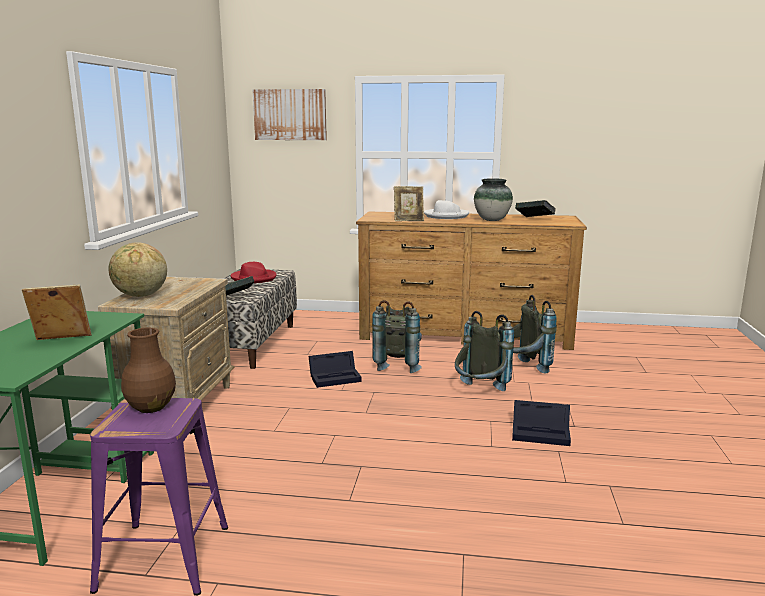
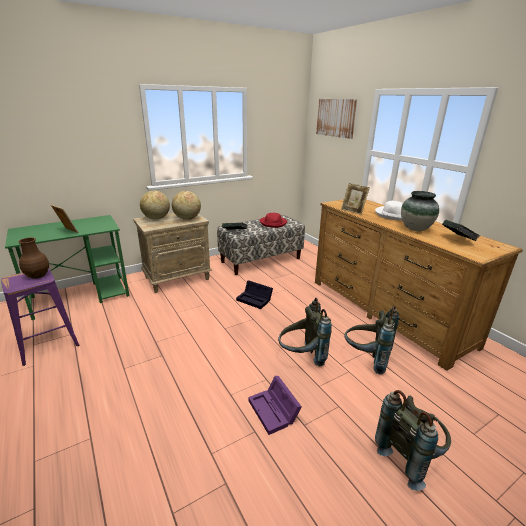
camera: 50 degrees right, 10 degrees up
grey backpack [372,300,422,373] -> grey backpack moved to [375,390,451,491]
black storage box [512,400,571,446] -> purple storage box [248,376,302,435]
none -> globe [172,191,201,220]

